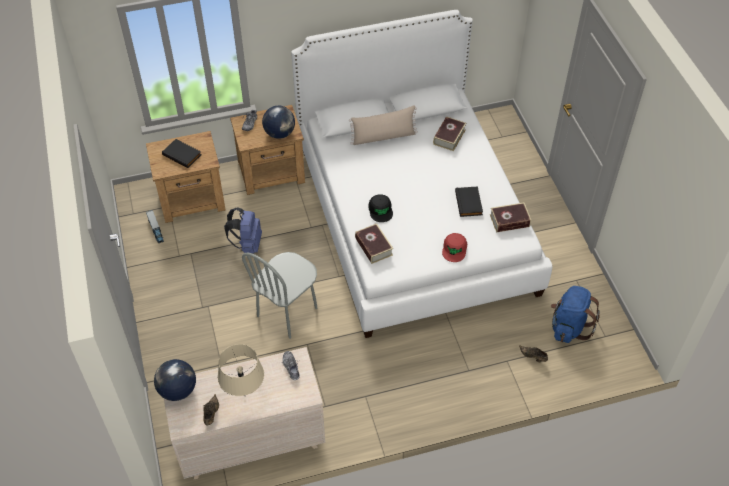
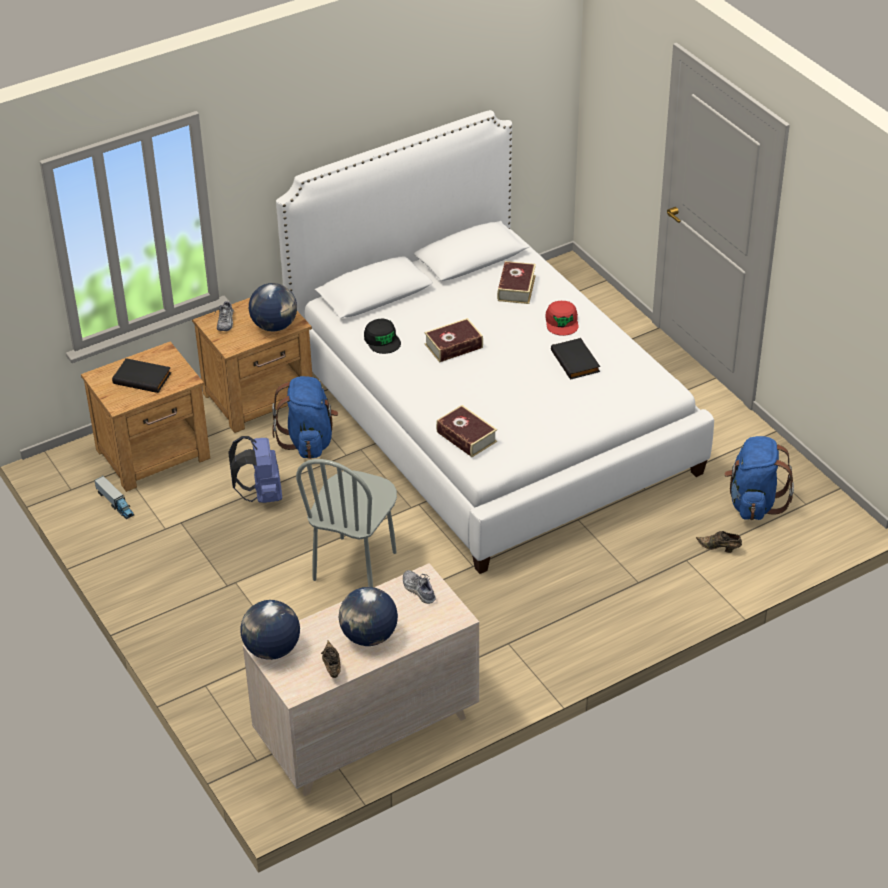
camera: 15 degrees left, 10 degrees down
beige table lamp [218,344,264,396] -> globe [339,587,398,646]
beige pillow [349,105,418,145] -> none
black cap [368,194,393,222] -> black cap moved to [364,318,401,354]
red cap [442,233,467,262] -> red cap moved to [546,301,578,336]
book [490,202,531,232] -> book moved to [424,318,483,362]
none -> blue backpack [272,376,338,459]

